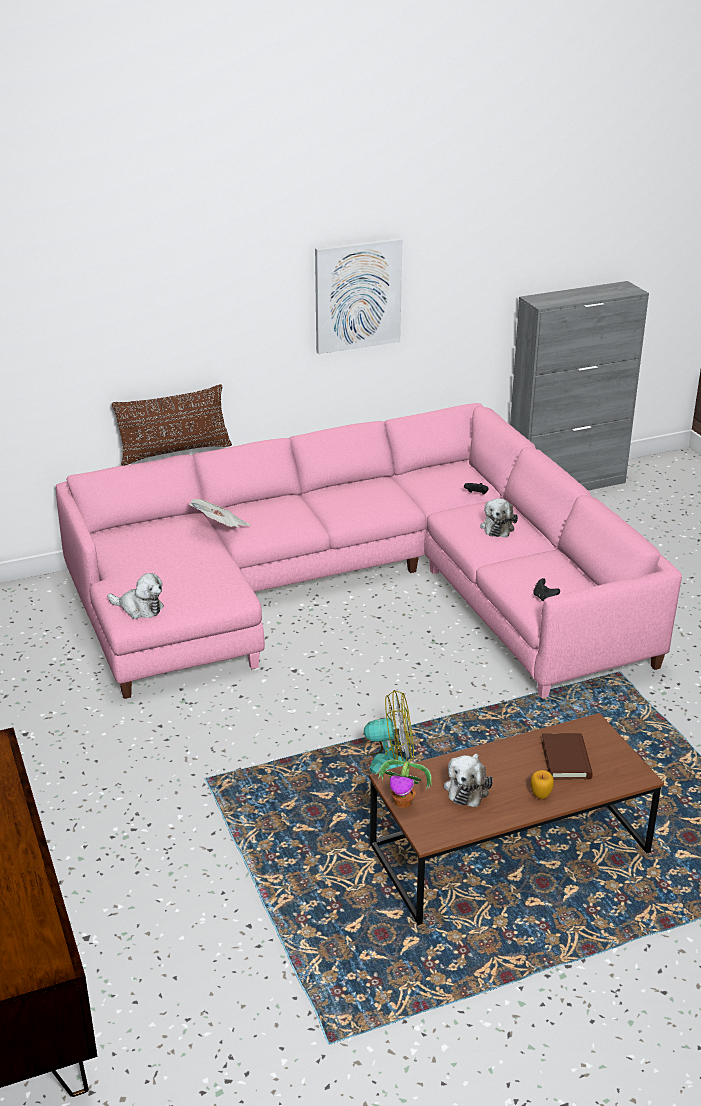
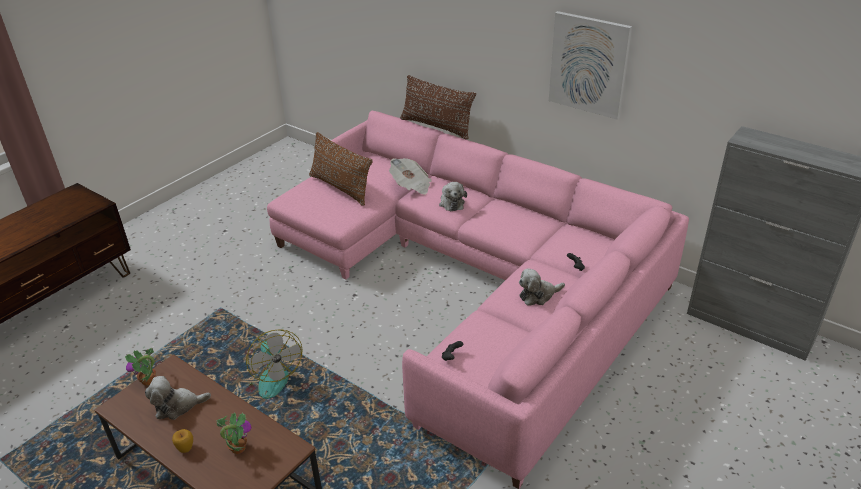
camera: 60 degrees right, 5 degrees up
plush toy [108,573,164,619] -> plush toy moved to [439,182,467,211]
brown book [541,733,593,780] -> potted plant [216,412,252,454]
none -> brown pillow [309,132,373,206]

